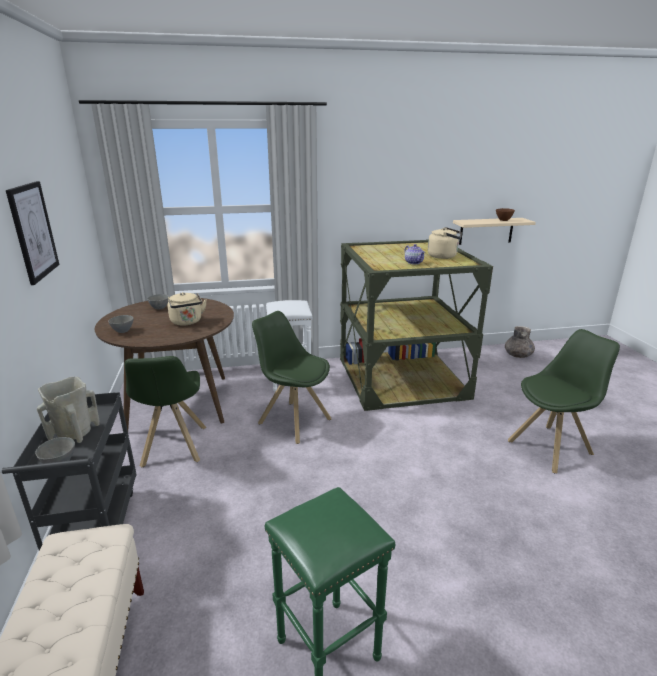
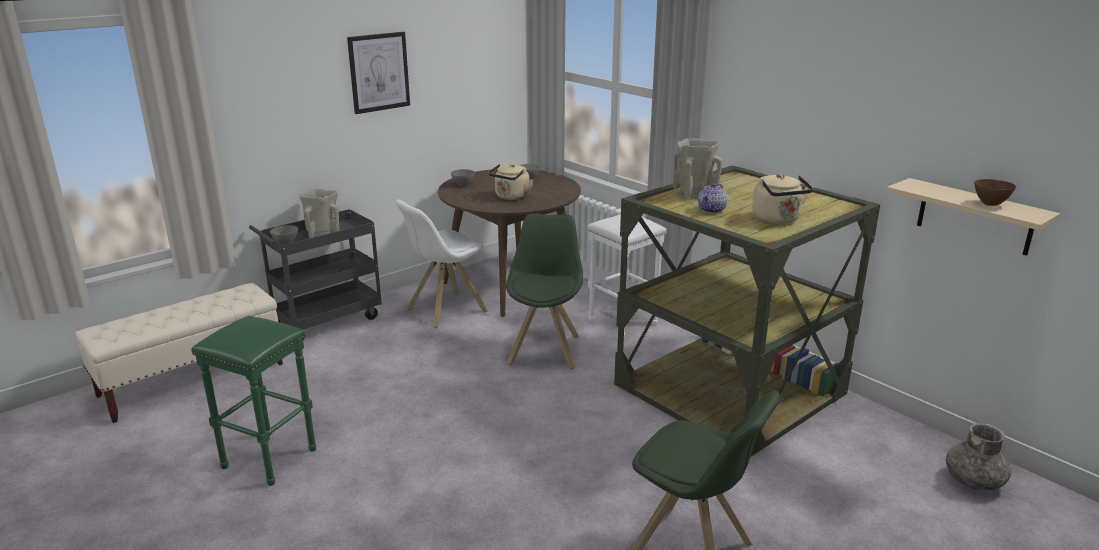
camera: 60 degrees right, 0 degrees up
green chair [125,356,206,467] -> white chair [396,200,488,328]
none -> beige vase [673,138,722,198]

